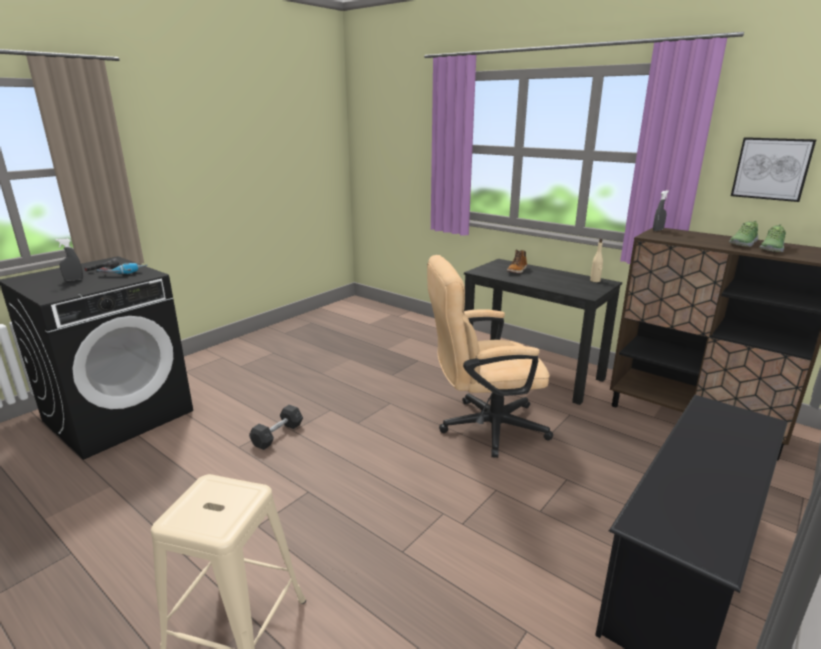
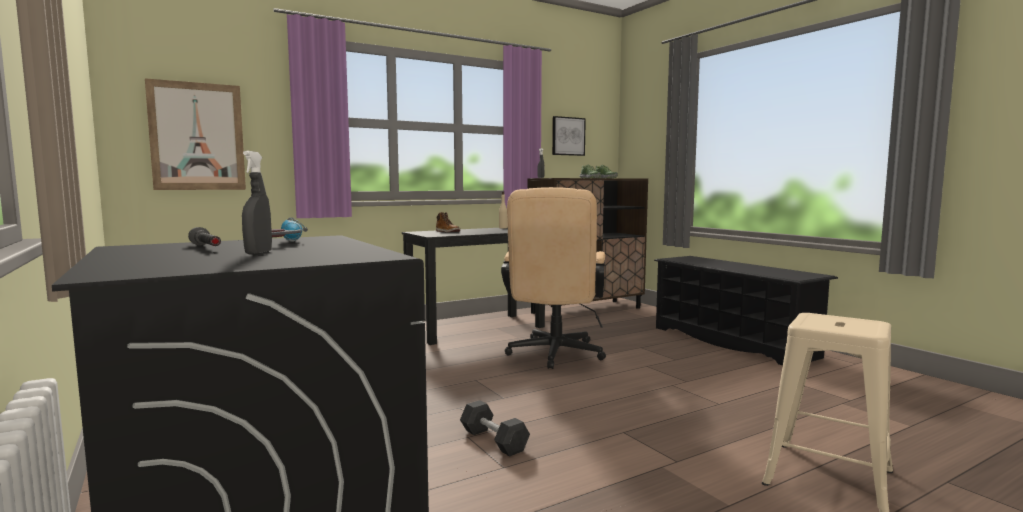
camera: 70 degrees left, 15 degrees down
none -> picture [145,78,246,190]

